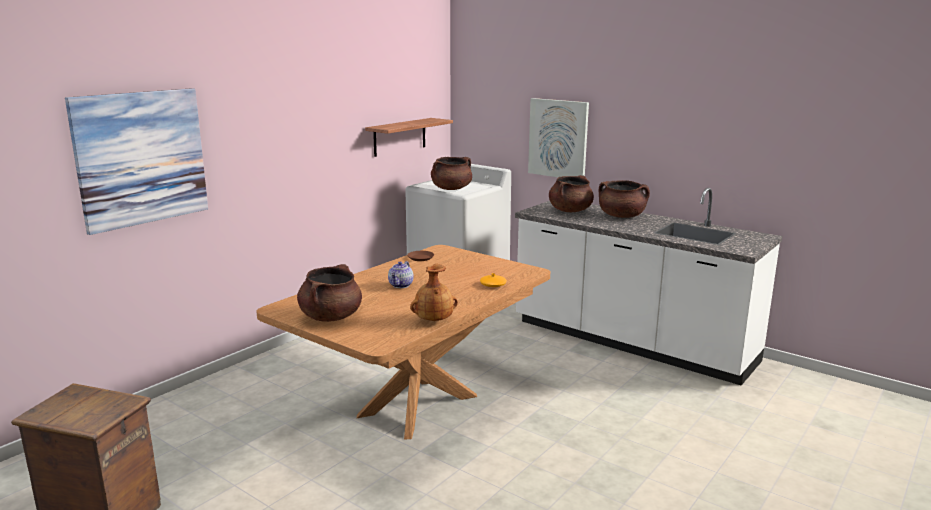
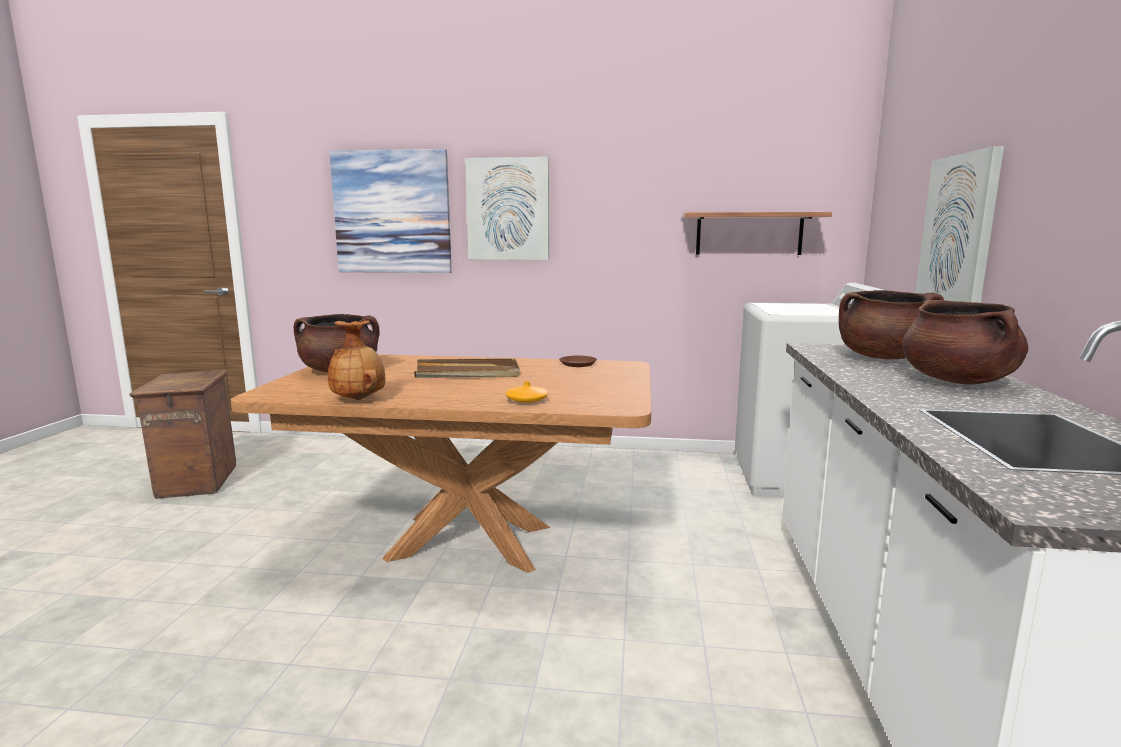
camera: 60 degrees right, 5 degrees down
teapot [388,261,413,288] -> brown tray [414,359,520,378]
brown cooking pot [431,157,472,190] -> none
none -> picture [465,157,549,260]

